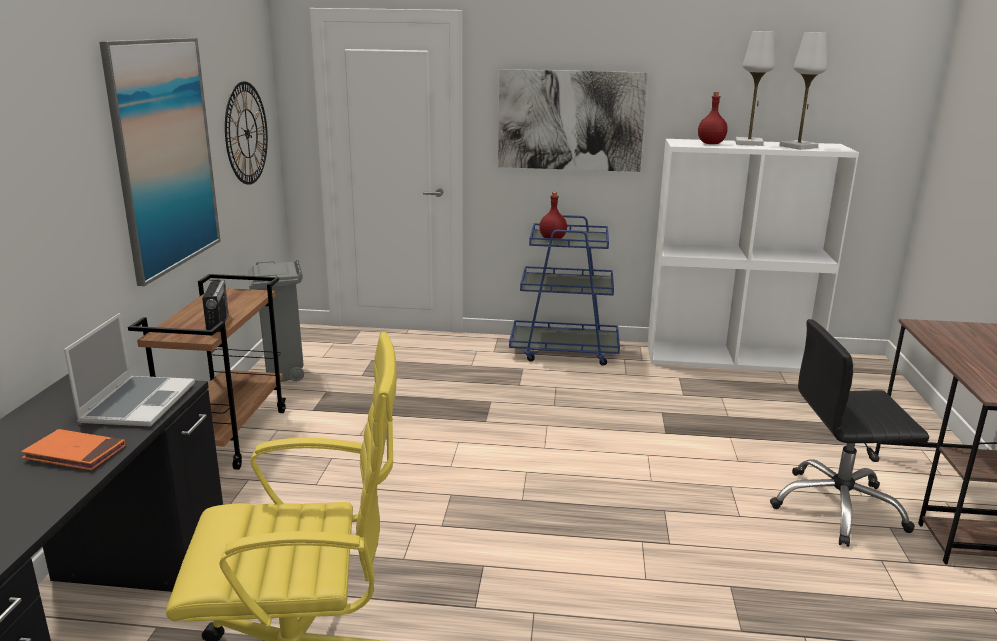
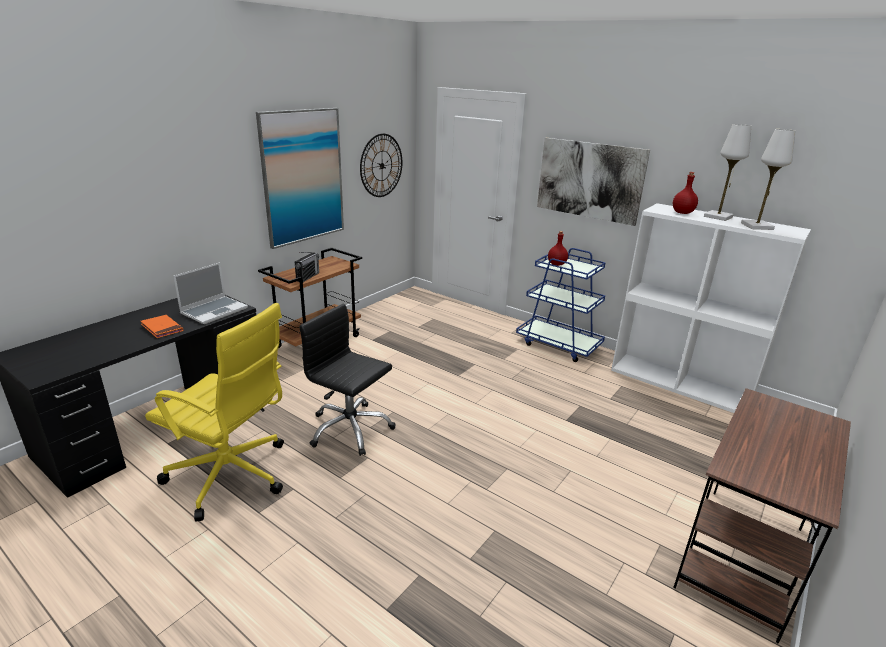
camera: 30 degrees right, 5 degrees up
grey trash can [248,260,304,382] -> none
black office chair [770,319,929,547] -> black office chair moved to [299,303,396,456]

